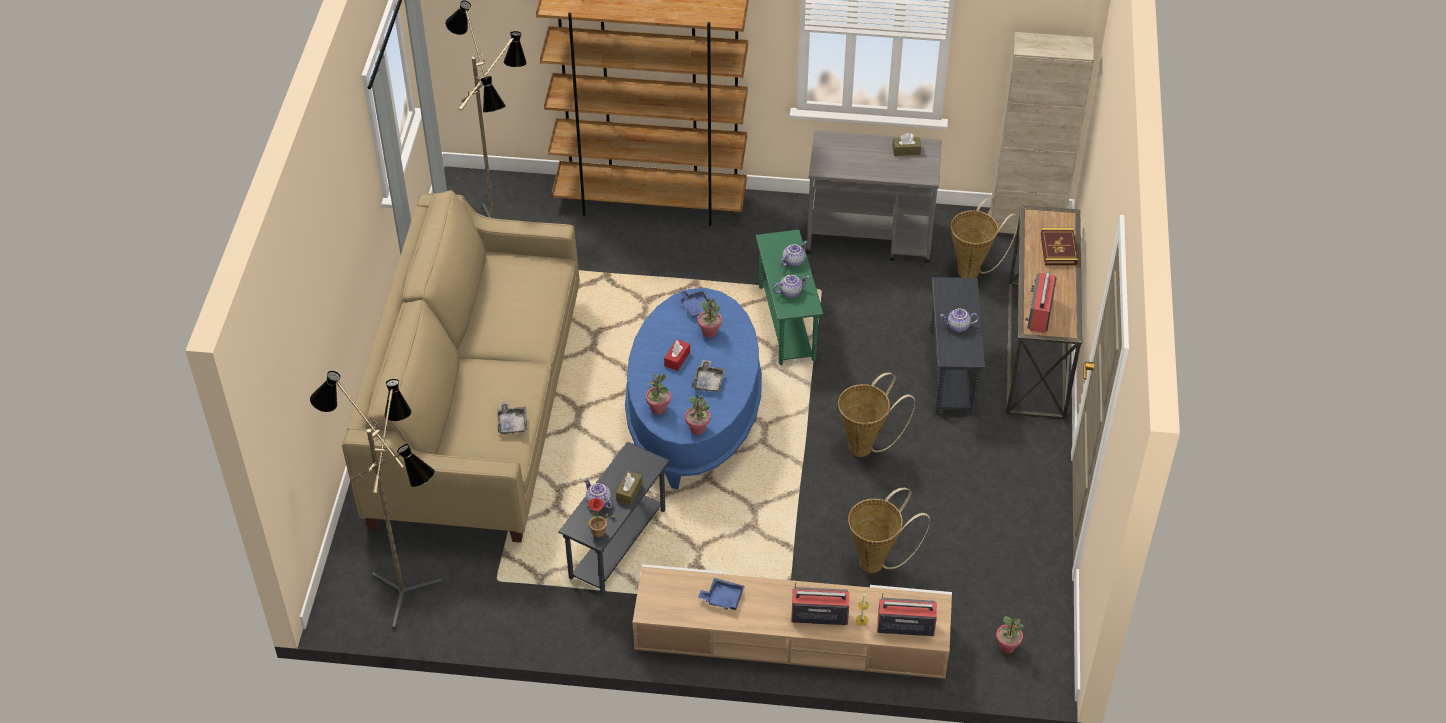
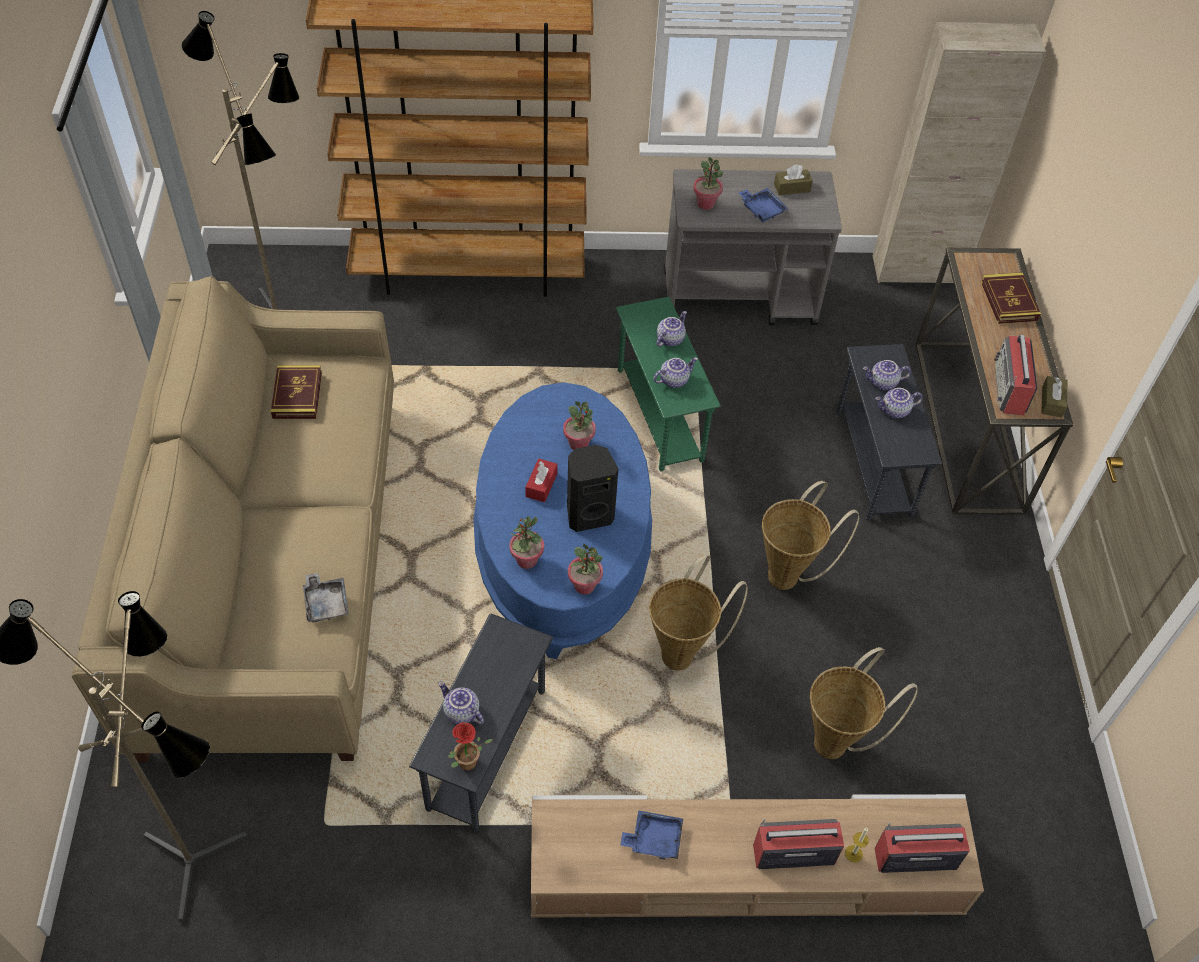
camera: 10 degrees left, 5 degrees up
brown tissue box [616,471,642,505] -> brown tissue box moved to [1041,376,1068,418]
blue tray [679,289,714,318] -> blue tray moved to [739,188,788,222]
grey tray [692,360,726,392] -> black speaker [567,445,618,532]
basket [951,197,1018,278] -> basket moved to [649,554,748,670]
potted plant [996,615,1024,654] -> potted plant moved to [693,157,723,210]
none -> book [271,365,322,419]
none -> teapot [863,360,911,390]

